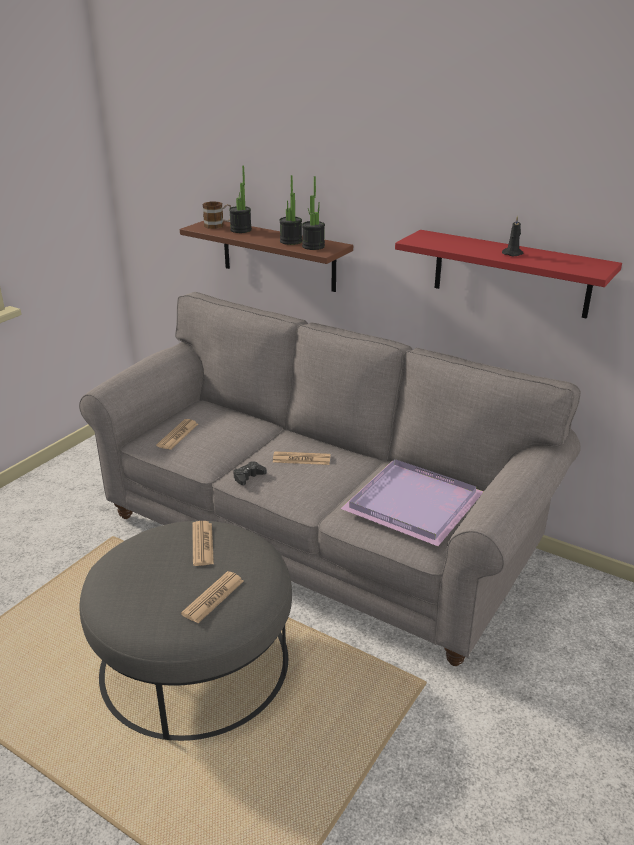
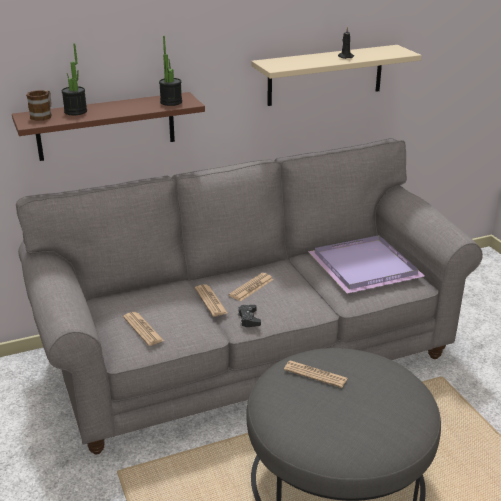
camera: 55 degrees left, 0 degrees up
newspaper [181,571,244,623] -> newspaper moved to [195,284,228,316]
potted plant [279,175,302,245] -> none
red shelf [395,230,622,319] -> beige shelf [251,45,422,106]

